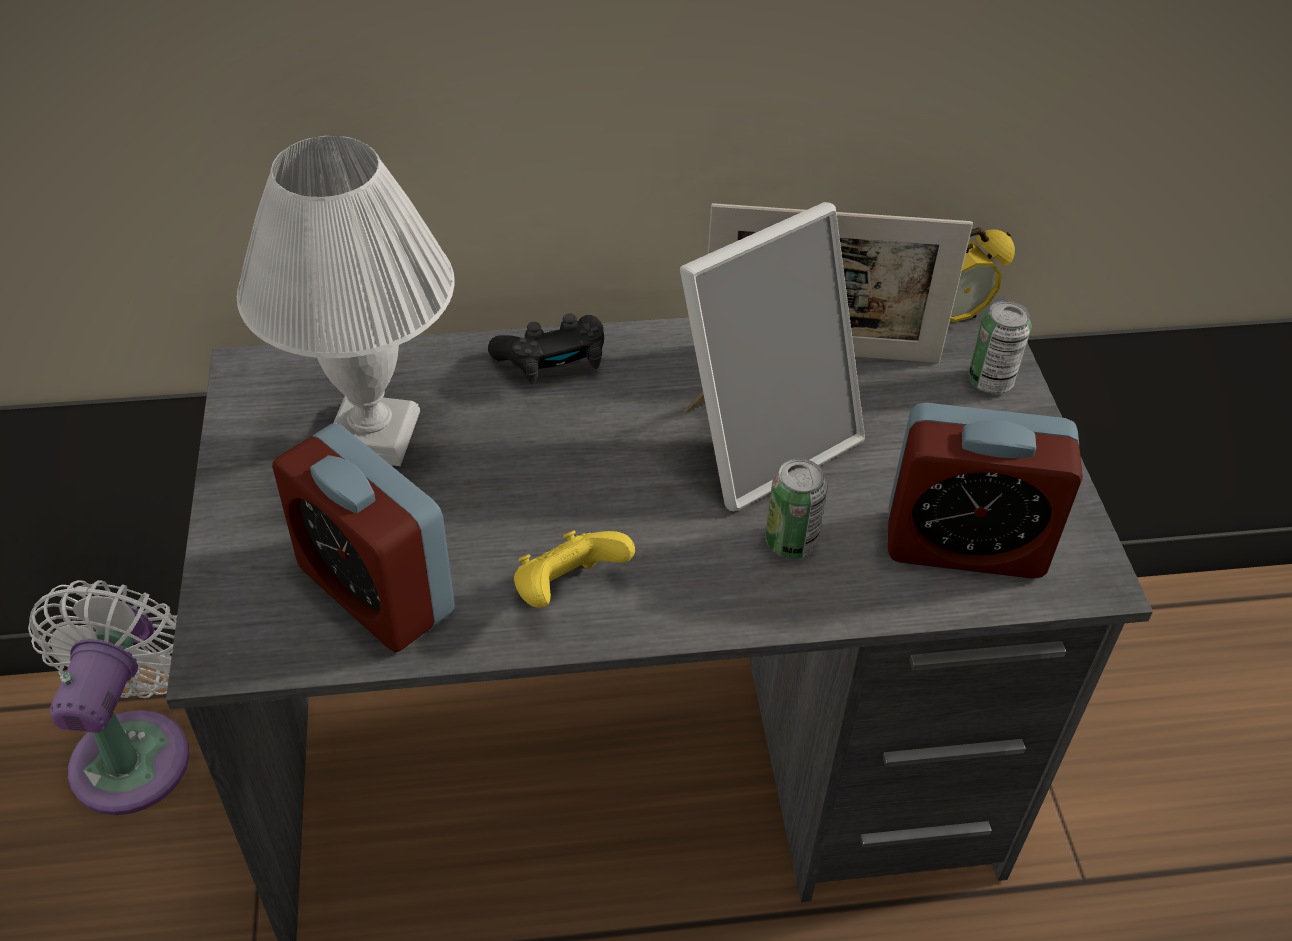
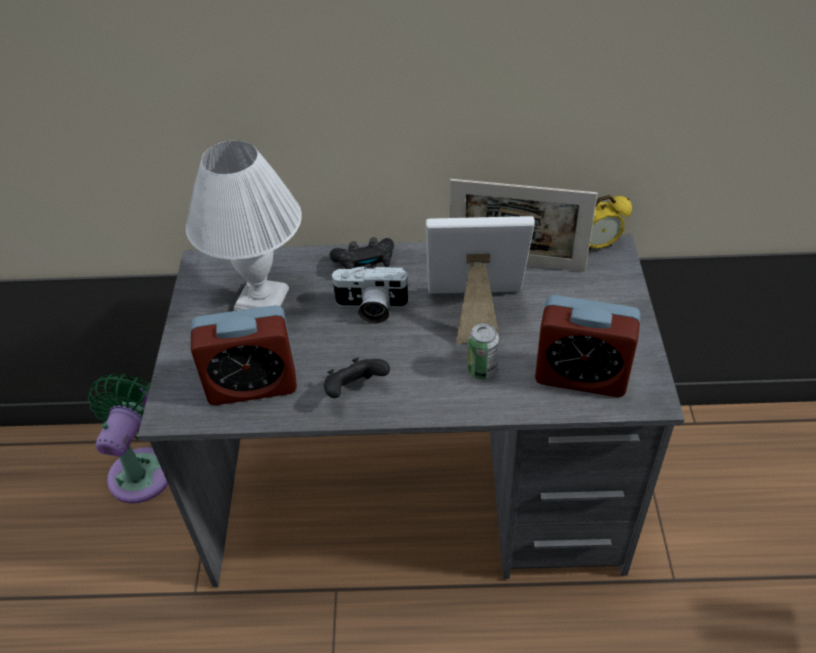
camera: 10 degrees right, 0 degrees up
white fan [28,580,189,815] -> green fan [88,373,168,504]
alarm clock [272,423,455,652] -> alarm clock turned 60 degrees counterclockwise [191,305,297,405]
yellow game controller [514,531,635,608] -> black game controller [324,358,390,398]
picture frame [680,202,865,511] -> picture frame turned 150 degrees counterclockwise [426,216,535,344]
can [968,301,1031,394] -> none
none -> camera [330,266,410,324]

